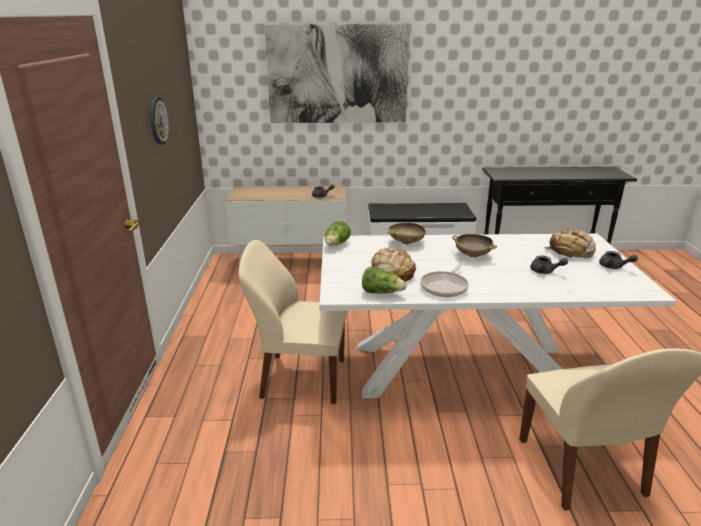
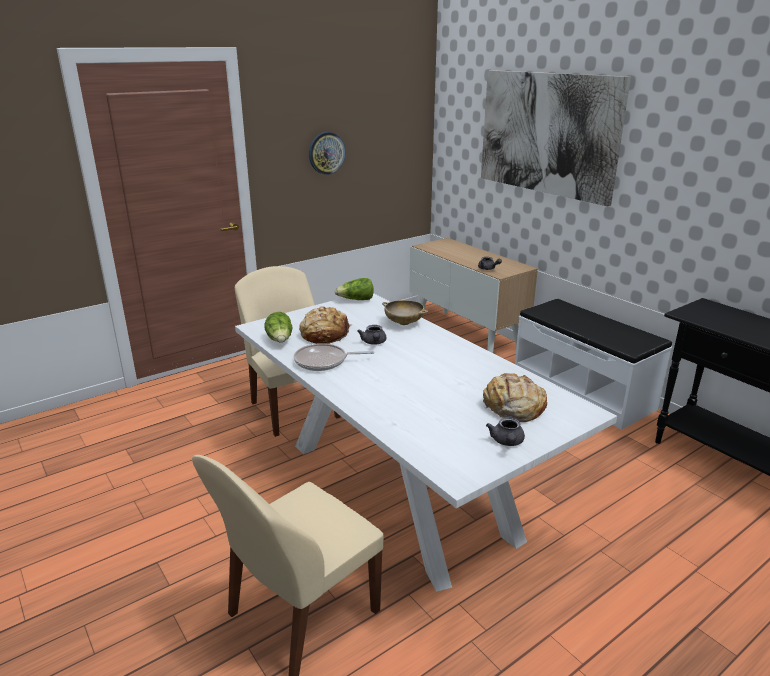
camera: 55 degrees right, 0 degrees up
beige bowl [452,234,497,258] -> none
grey teapot [530,256,568,274] -> grey teapot moved to [357,325,386,345]

